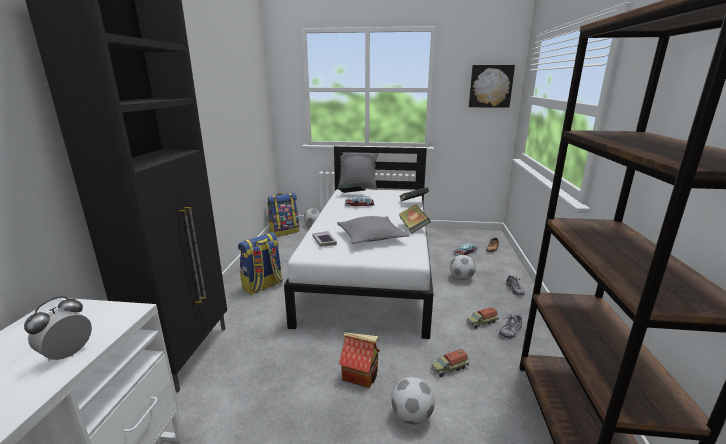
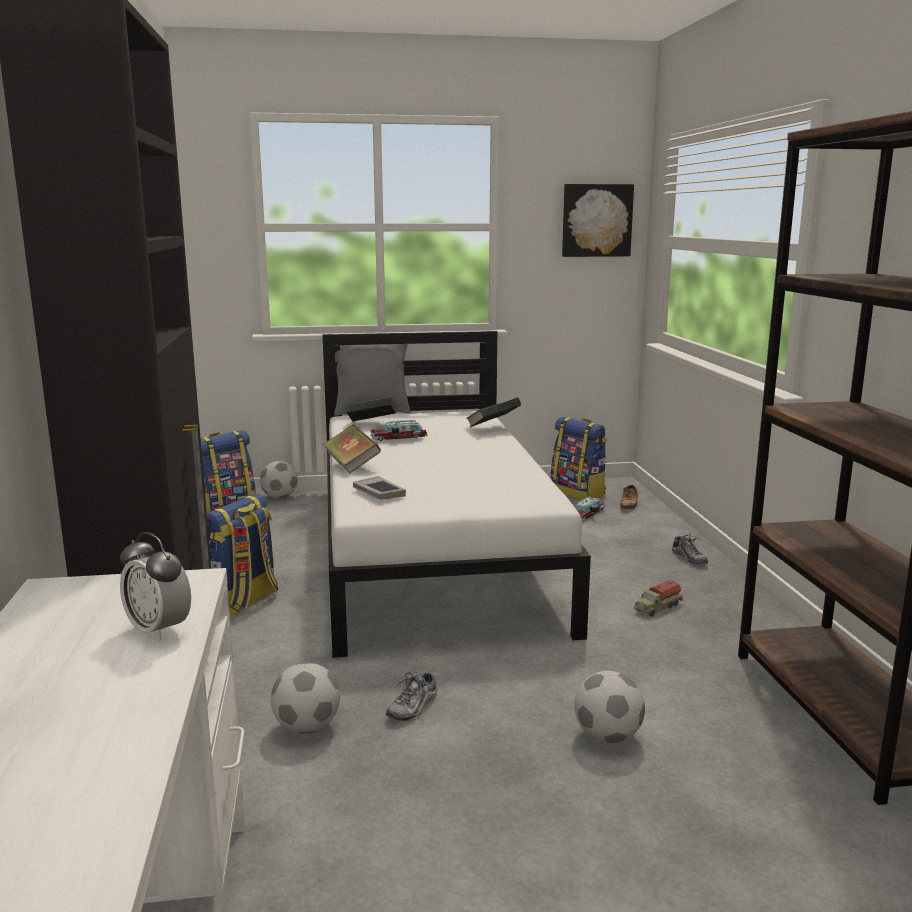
camera: 15 degrees left, 5 degrees down
alarm clock [24,296,92,361] -> alarm clock turned 60 degrees counterclockwise [120,532,191,641]
grey pillow [337,216,409,244] -> none
toy house [339,332,380,388] -> none
book [398,204,431,233] -> book moved to [323,425,381,474]
toy truck [431,349,469,377] -> none
football [450,255,476,280] -> football moved to [271,663,340,734]
shoe [499,315,522,339] -> shoe moved to [386,672,437,722]
none -> backpack [550,417,607,501]

